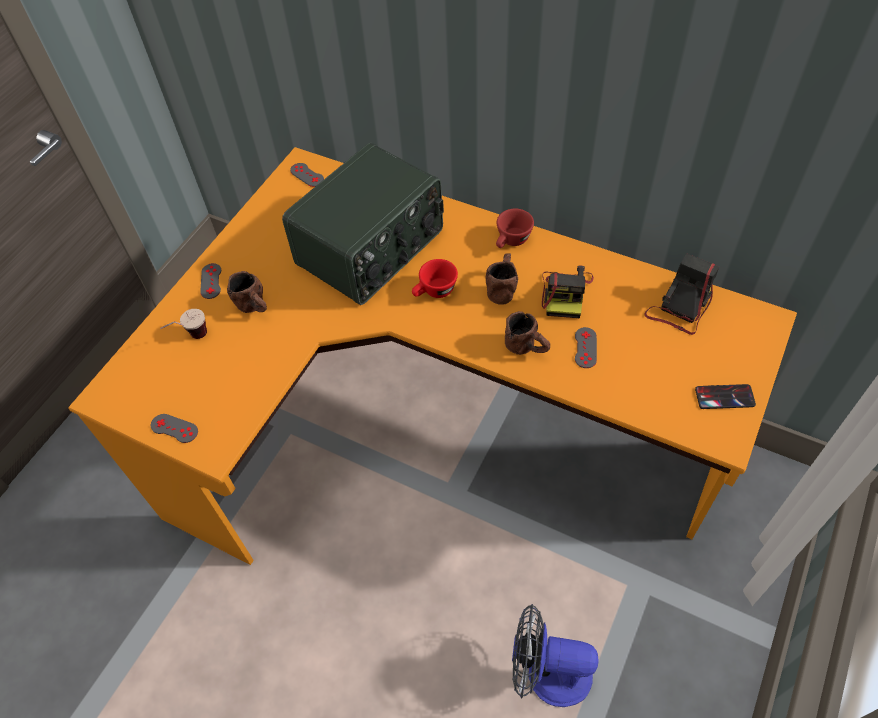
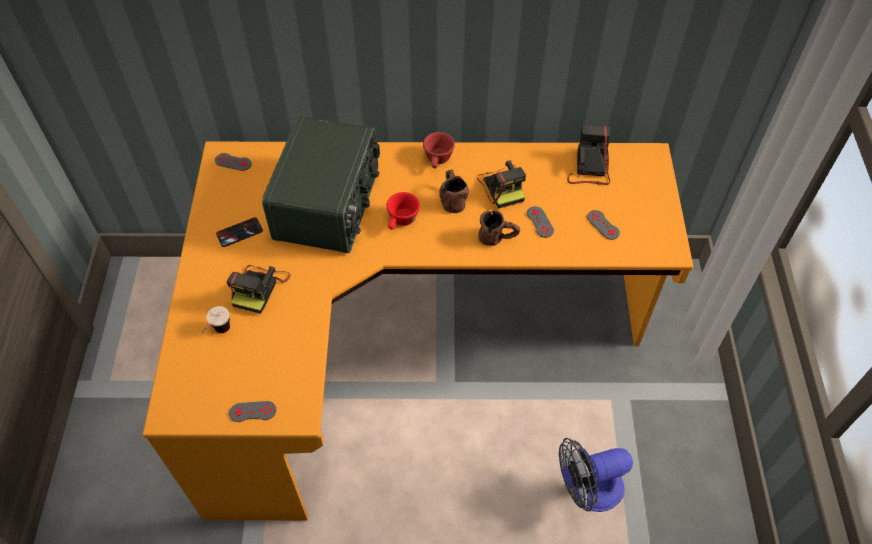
camera: 30 degrees left, 0 degrees up
grey game controller [200,263,221,299] -> grey game controller moved to [587,210,620,240]
brown mug [227,271,267,313] -> camera [227,265,290,314]
phone [695,384,756,409] -> phone moved to [216,217,263,247]

